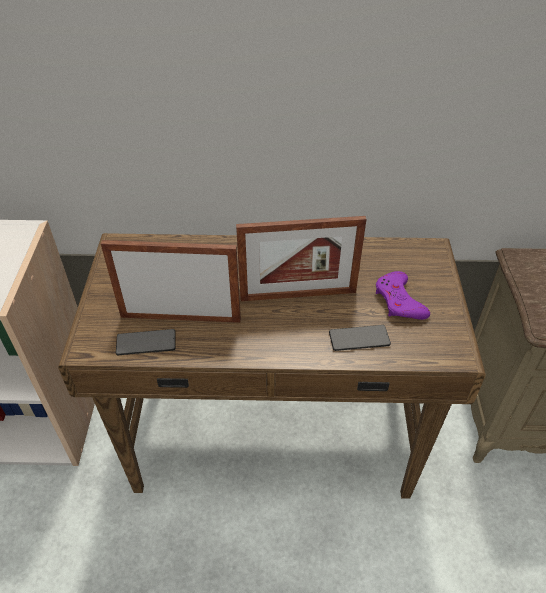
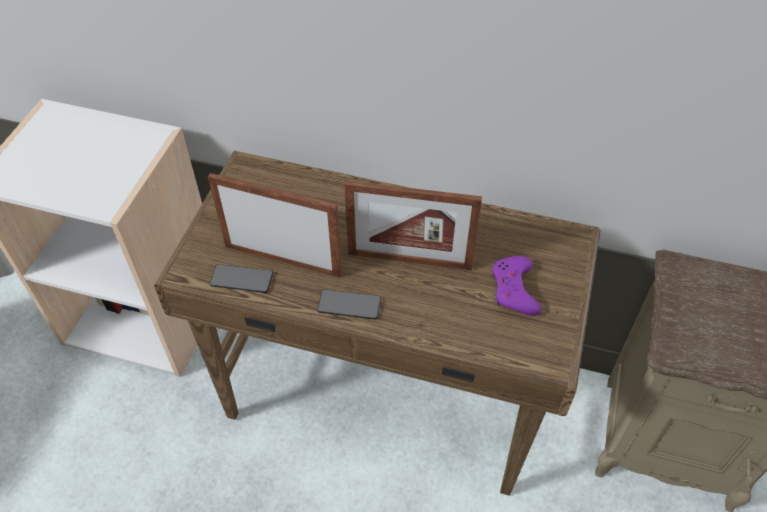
camera: 15 degrees right, 5 degrees up
phone [329,325,391,351] -> phone moved to [317,289,381,320]

